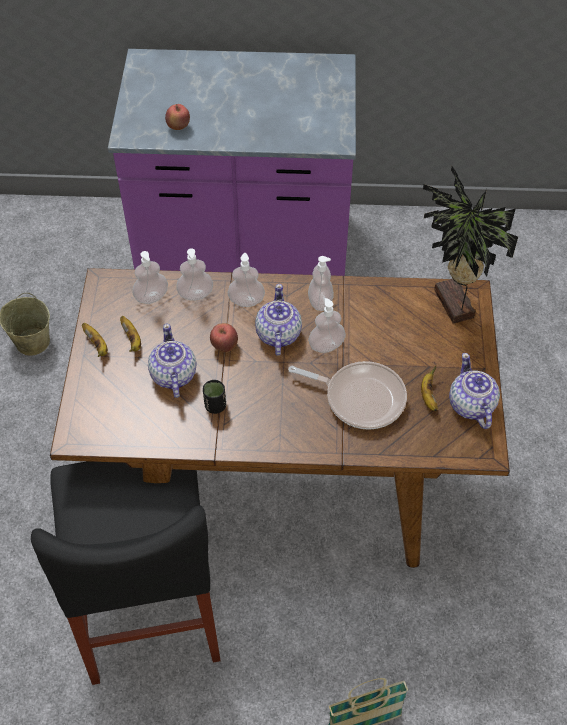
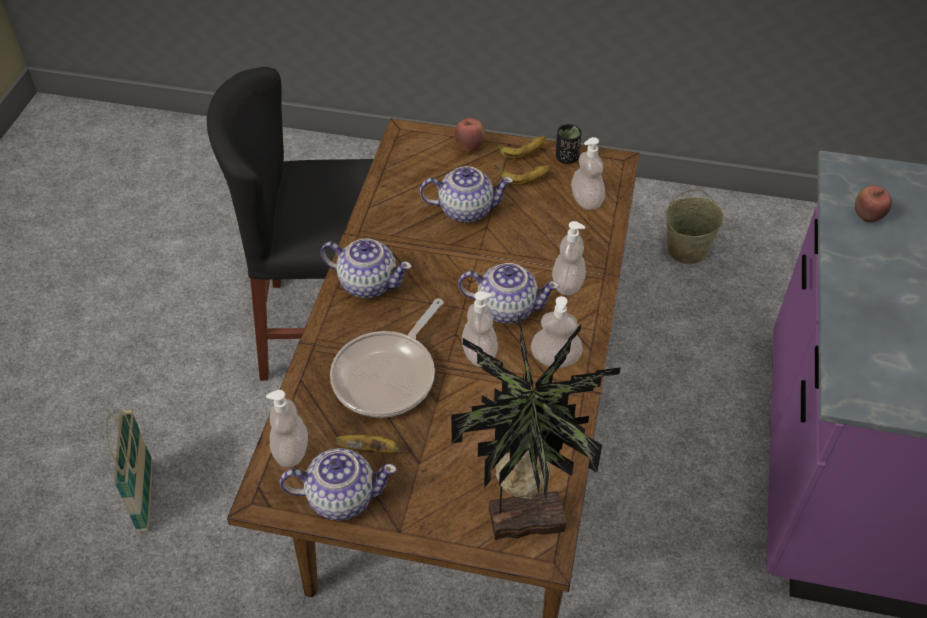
camera: 100 degrees right, 5 degrees down
soap dispenser [176,248,213,301] -> soap dispenser moved to [266,390,308,467]
black cup [203,380,226,414] -> black cup moved to [556,124,582,164]
apple [210,323,238,352] -> apple moved to [455,118,485,152]
none -> teapot [320,238,412,298]

